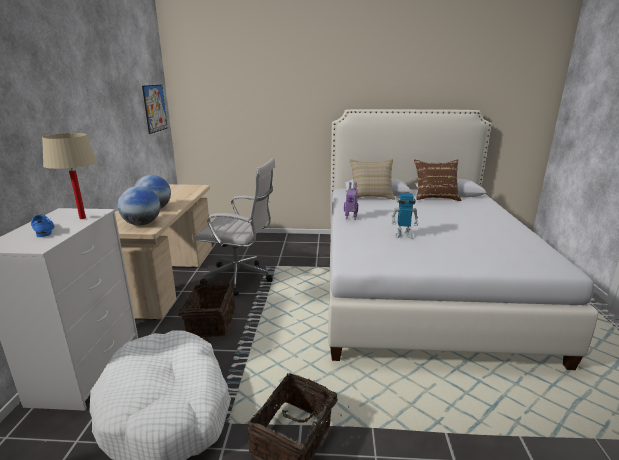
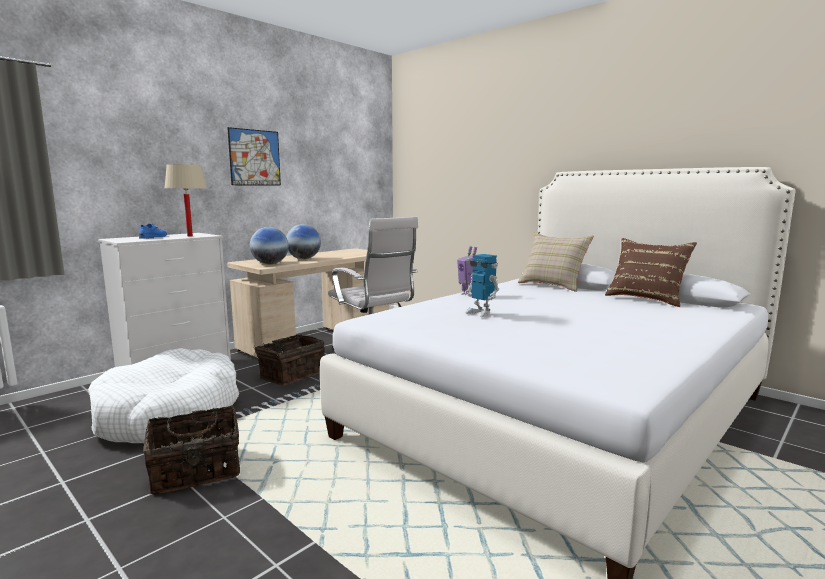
camera: 40 degrees right, 10 degrees down
picture [142,85,168,134] -> picture moved to [227,127,281,186]

